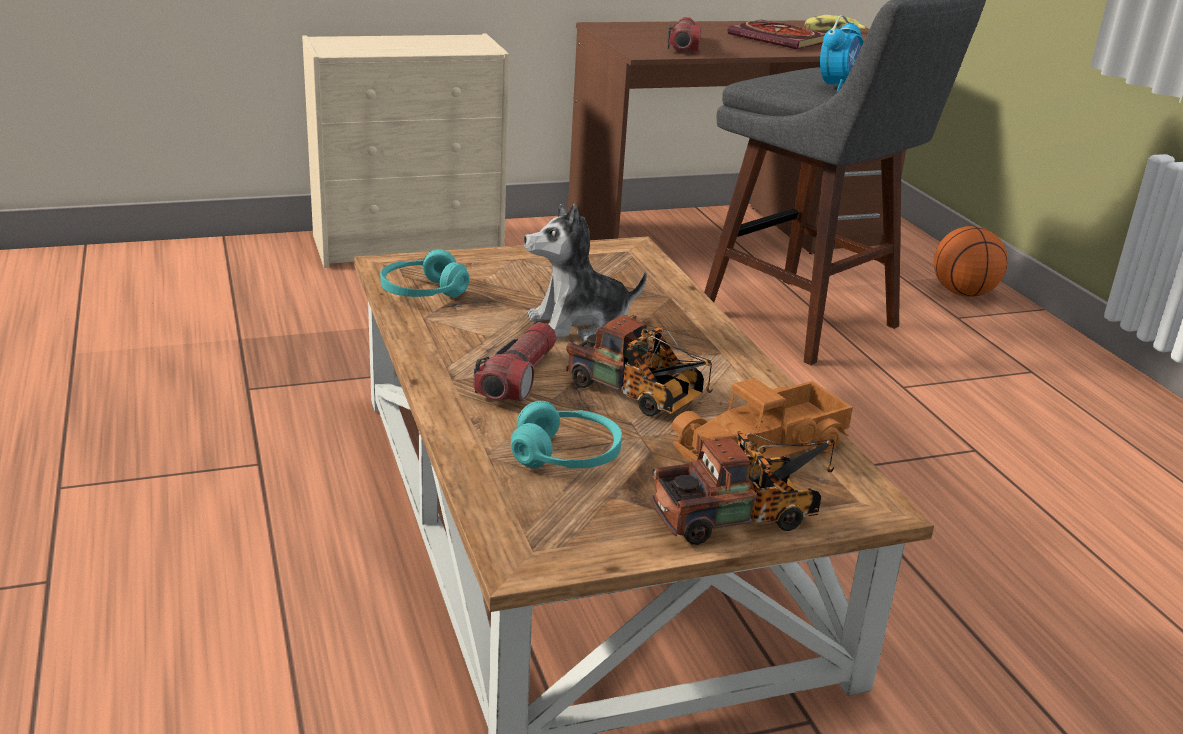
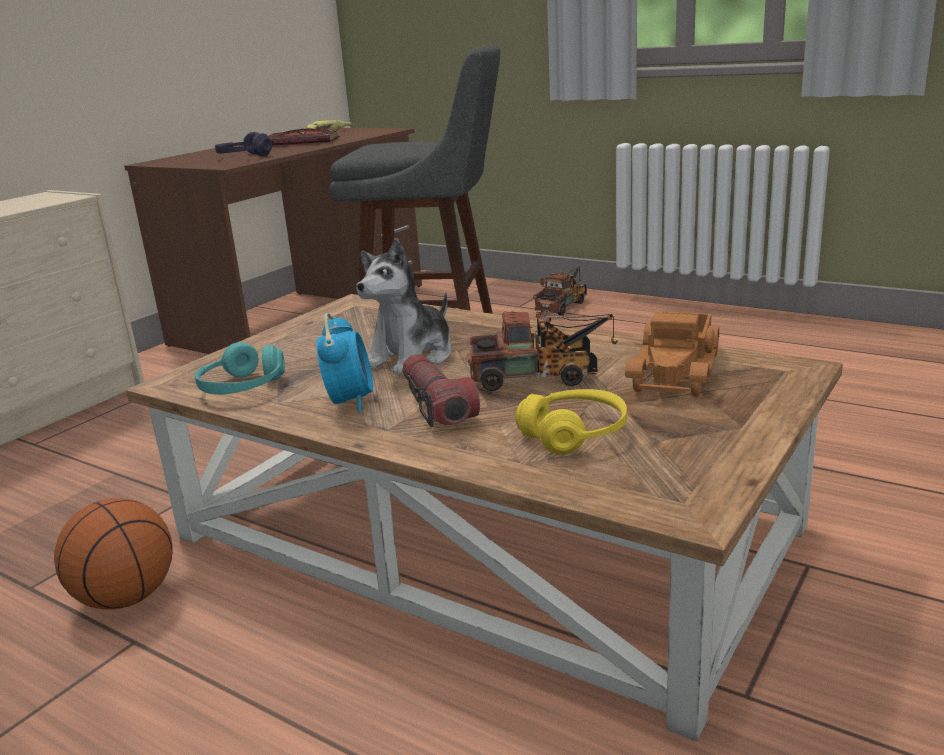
camera: 35 degrees left, 5 degrees down
turquoise headphones [511,401,622,469] -> yellow headphones [516,389,627,455]
toy truck [652,431,835,545] -> toy truck moved to [533,266,587,315]
flashlight [667,17,701,52] -> purple headphones [215,132,272,156]
alarm clock [820,15,864,92] -> alarm clock moved to [316,313,373,413]
basketball [934,226,1008,297] -> basketball moved to [54,498,173,610]

